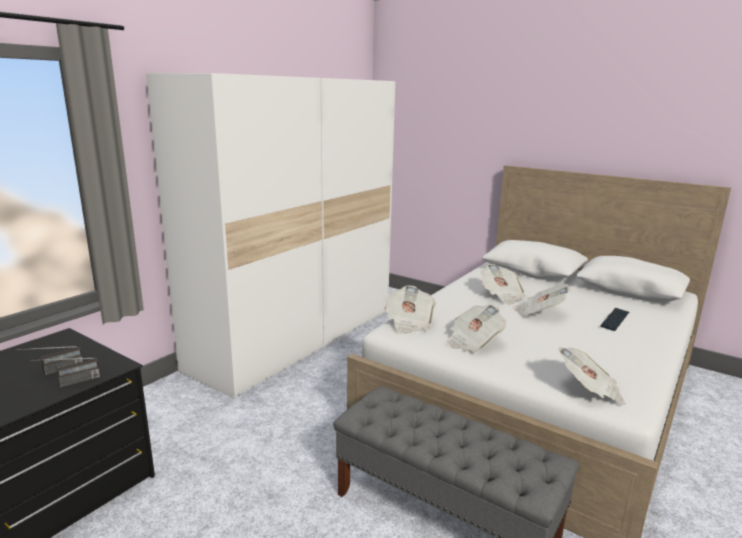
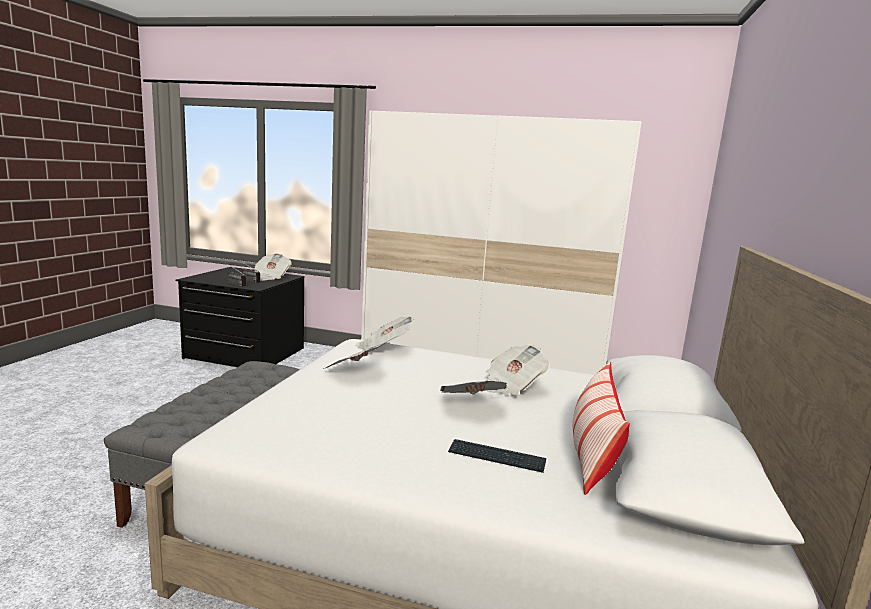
camera: 70 degrees right, 5 degrees down
newspaper [559,347,626,405] -> newspaper moved to [254,253,292,281]
none -> pillow [572,362,630,495]

